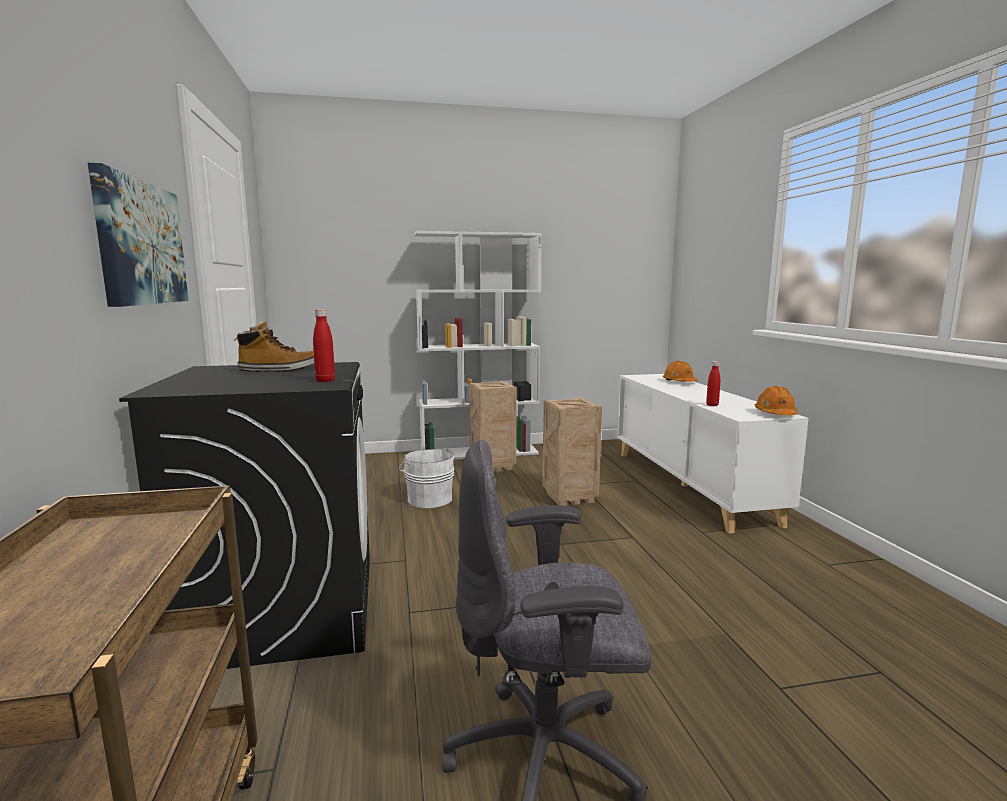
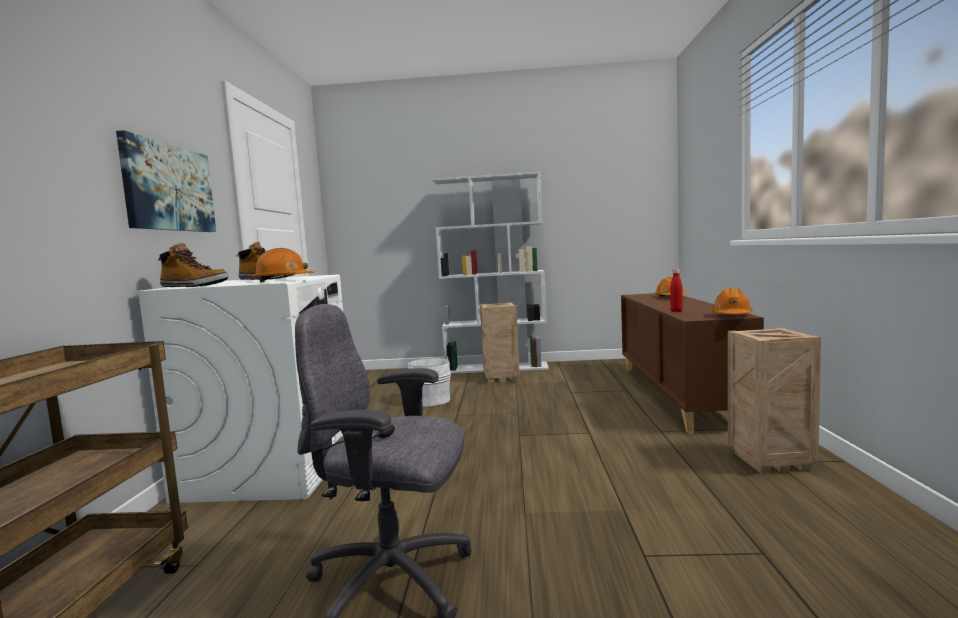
camera: 15 degrees right, 5 degrees down
black washing machine [119,362,370,669] -> white washing machine [133,275,343,503]
red bottle [313,309,335,382] -> orange hard hat [253,248,315,282]
crate [542,397,602,506] -> crate moved to [728,328,821,473]
white cabinet [617,374,809,534] -> brown cabinet [621,293,764,434]
none -> boot [158,242,229,287]

